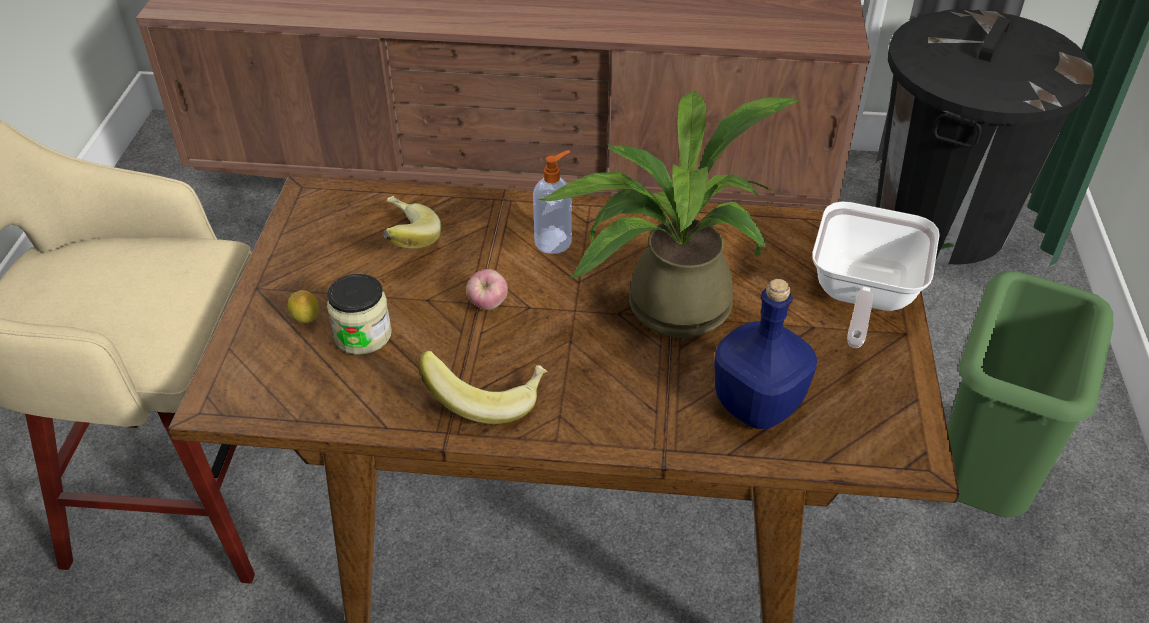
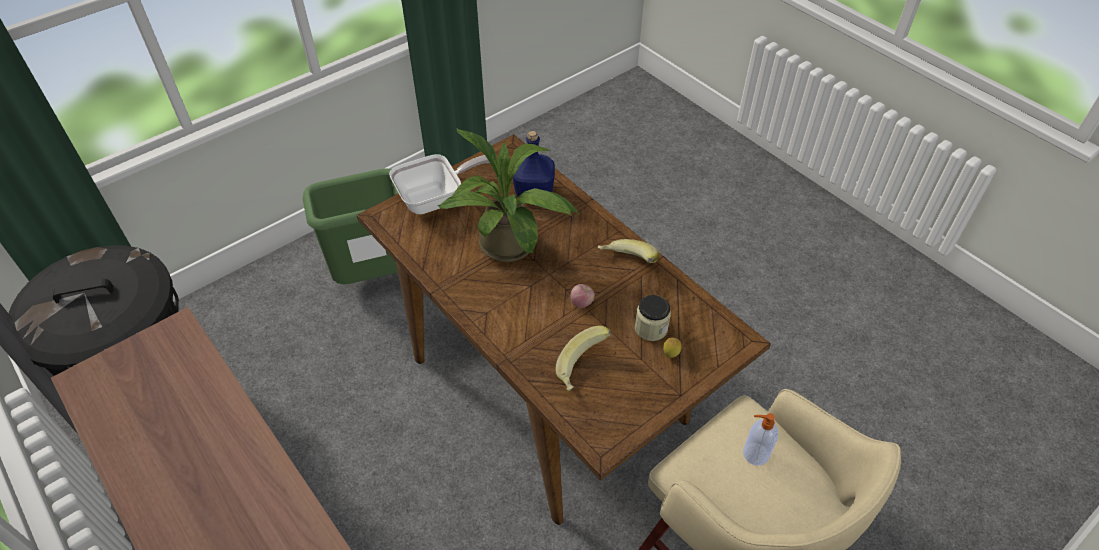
camera: 135 degrees left, 5 degrees up
soap dispenser [533,150,572,254] -> soap dispenser moved to [743,413,778,466]

